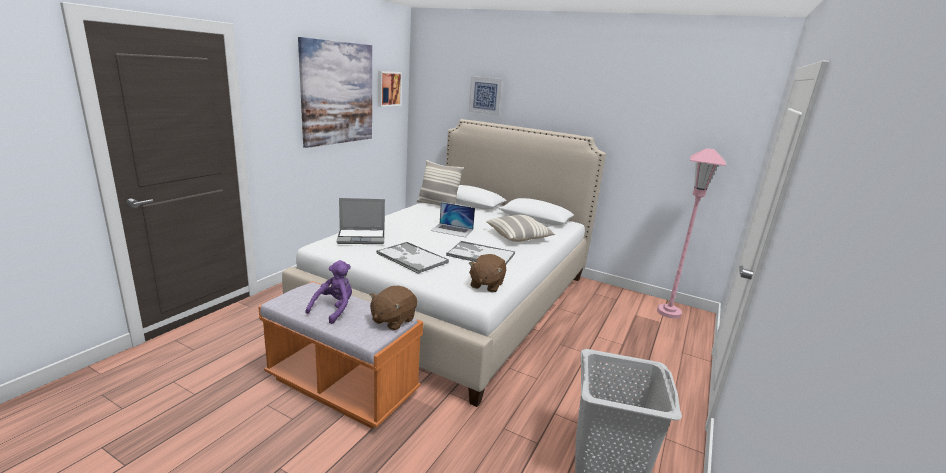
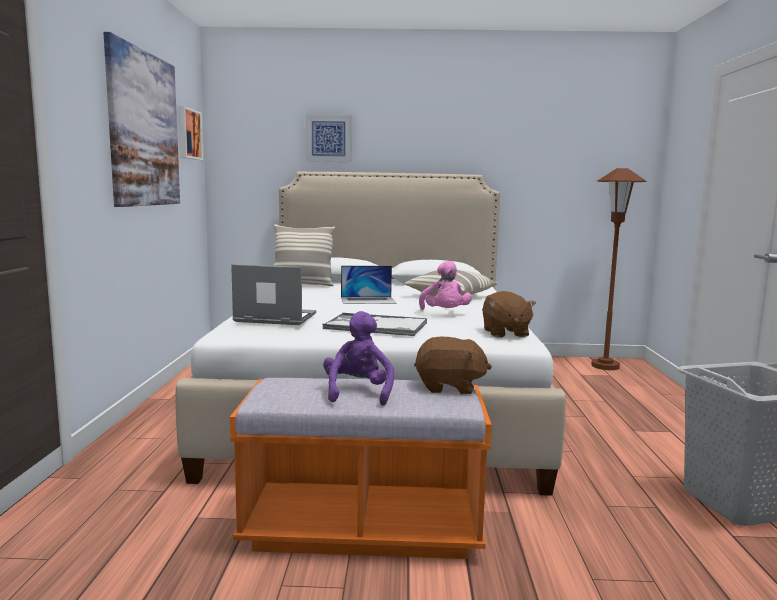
camera: 25 degrees left, 10 degrees down
laptop [336,198,385,244] -> laptop turned 135 degrees counterclockwise [231,264,316,325]
brown plush toy [370,286,417,330] -> brown plush toy turned 90 degrees counterclockwise [414,337,492,394]
tray [446,241,515,264] -> pink plush toy [419,261,472,310]
pink floor lamp [657,148,726,318] -> brown floor lamp [591,168,646,370]

